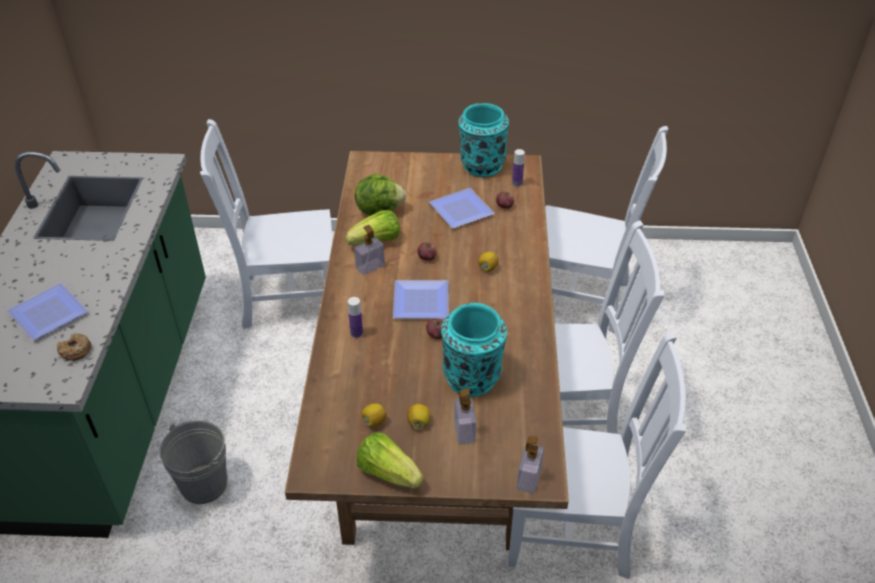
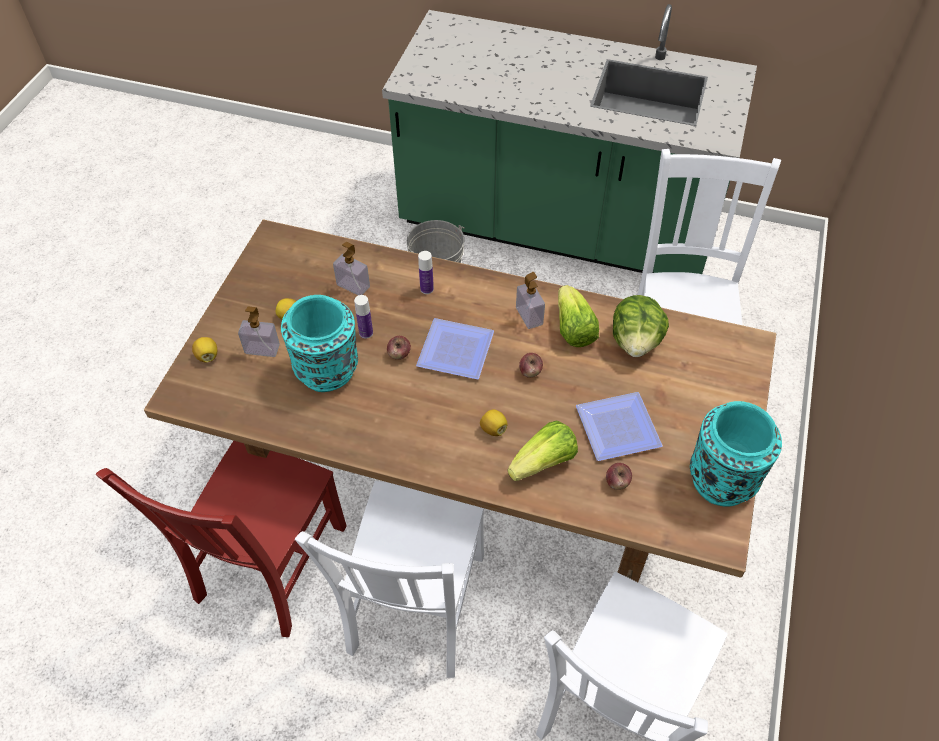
camera: 105 degrees right, 10 degrees up
plate [7,283,88,340] -> none
donut [57,333,92,361] -> none
lettuce [357,432,423,488] -> lettuce moved to [508,420,578,481]
lemon [362,403,387,427] -> lemon moved to [192,337,217,363]
white chair [508,332,687,579] -> red chair [96,441,347,637]
bottle [512,149,525,187] -> bottle moved to [354,295,373,339]
soap dispenser [517,436,544,493] -> soap dispenser moved to [333,242,370,295]

